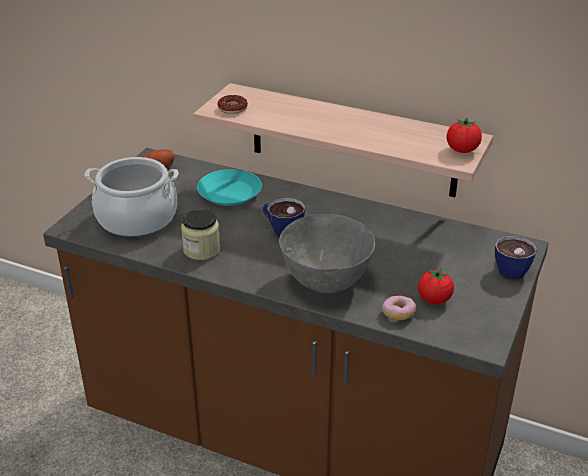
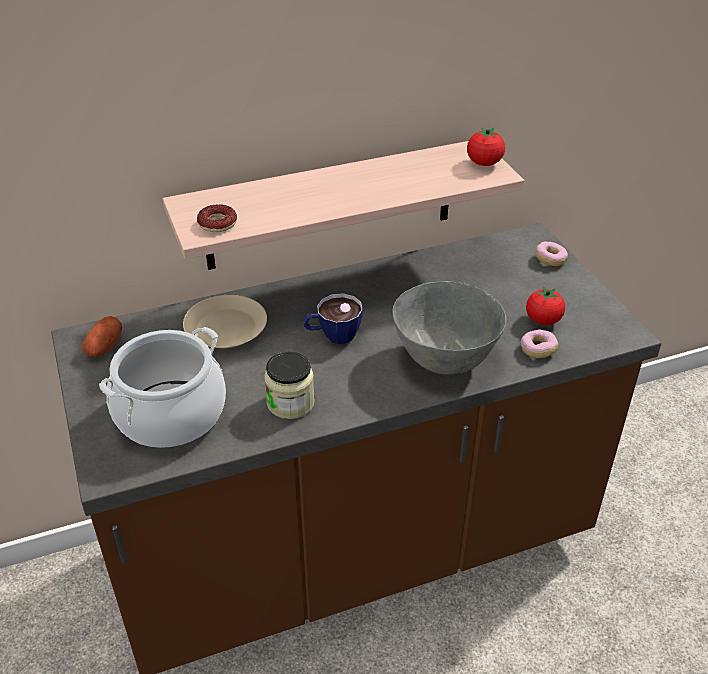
camera: 45 degrees left, 5 degrees up
turquoise plate [197,169,262,206] -> beige plate [183,295,267,348]
cup [495,236,537,279] -> donut [535,241,568,266]

